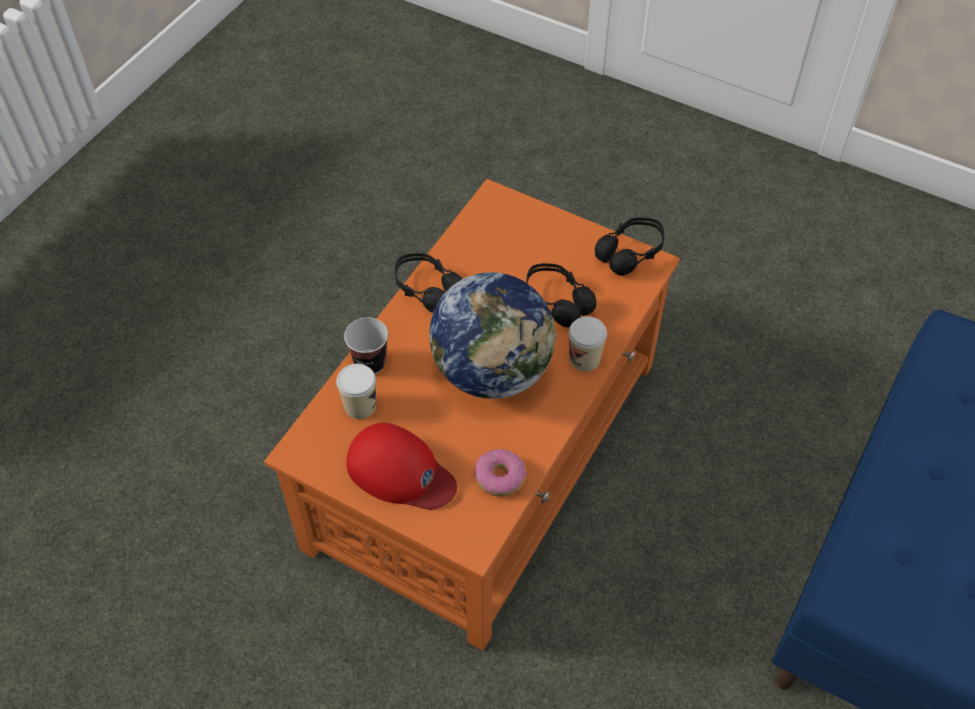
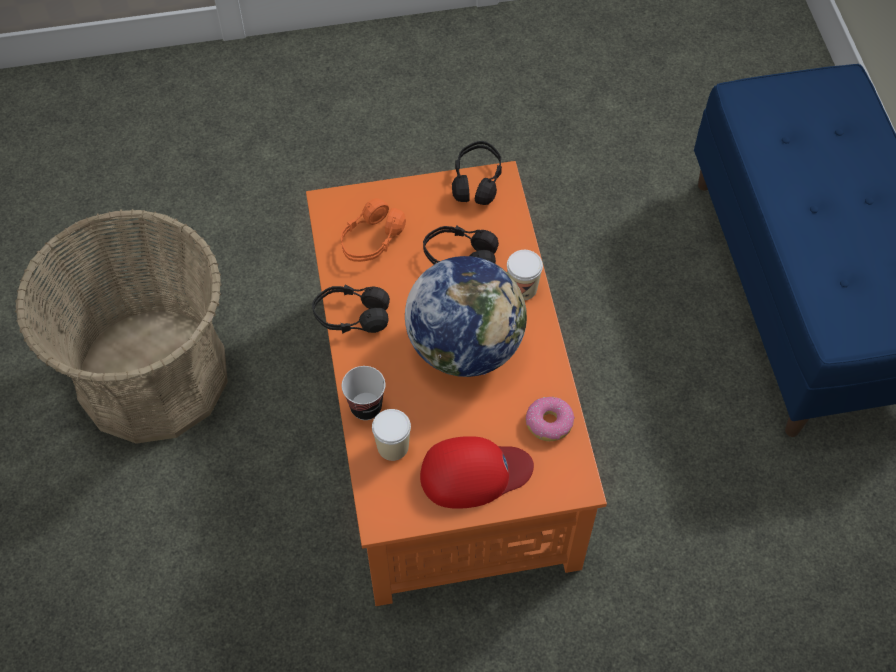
camera: 40 degrees left, 5 degrees up
none -> basket [15,209,228,444]
none -> orange headphones [341,198,406,262]

